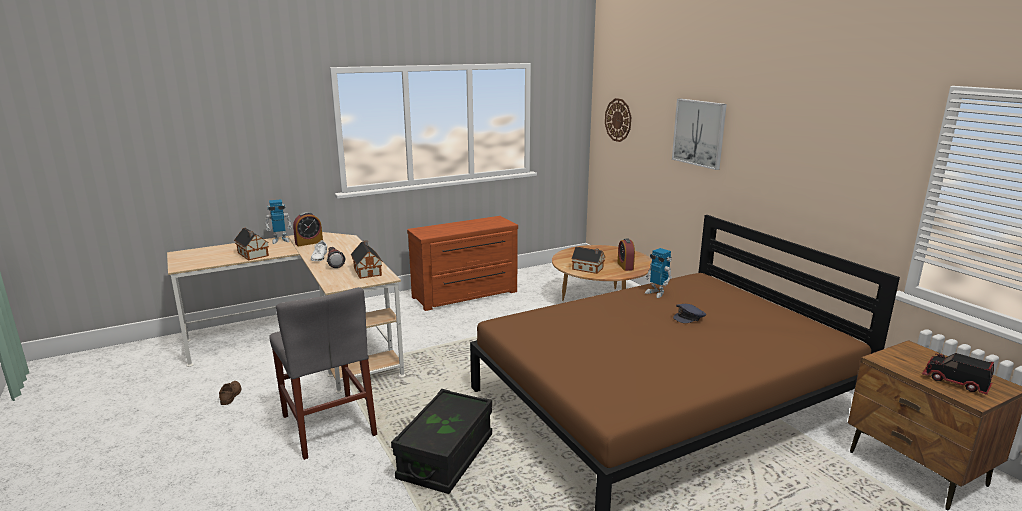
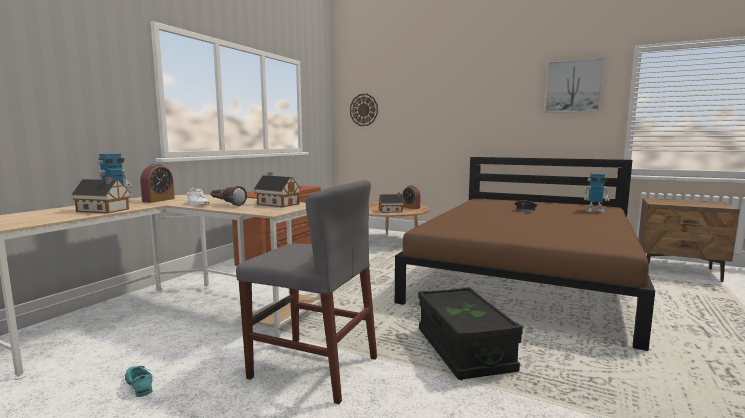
camera: 35 degrees left, 10 degrees down
brown shoe [219,381,241,405] -> turquoise shoe [125,366,153,397]
toy robot [645,248,672,298] -> toy robot moved to [583,173,610,213]
picture [672,99,727,170] -> picture moved to [544,58,604,113]
toy truck [922,353,994,395] -> none

